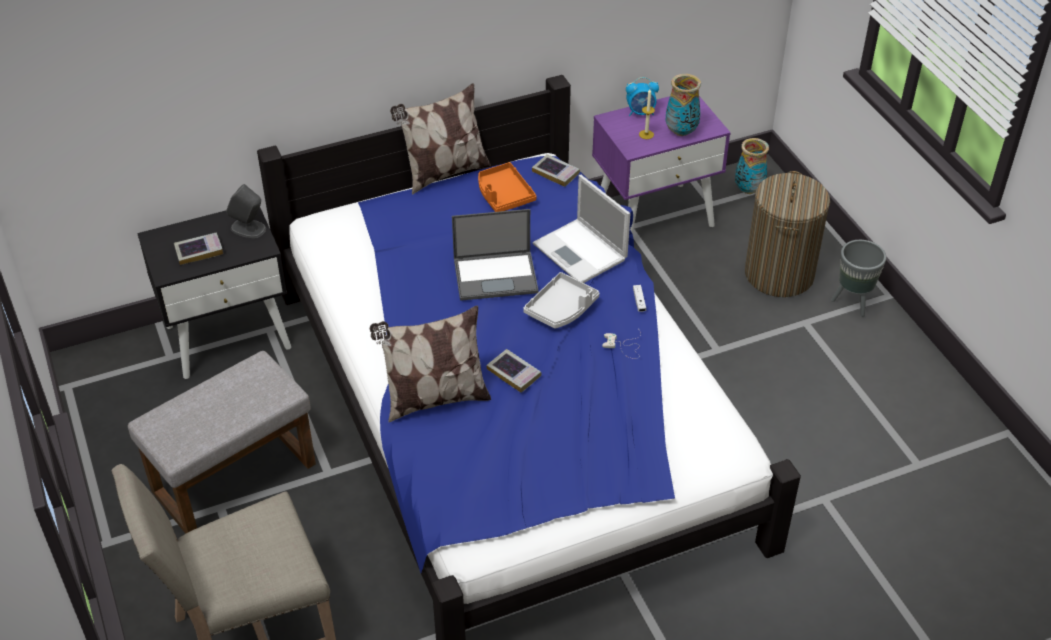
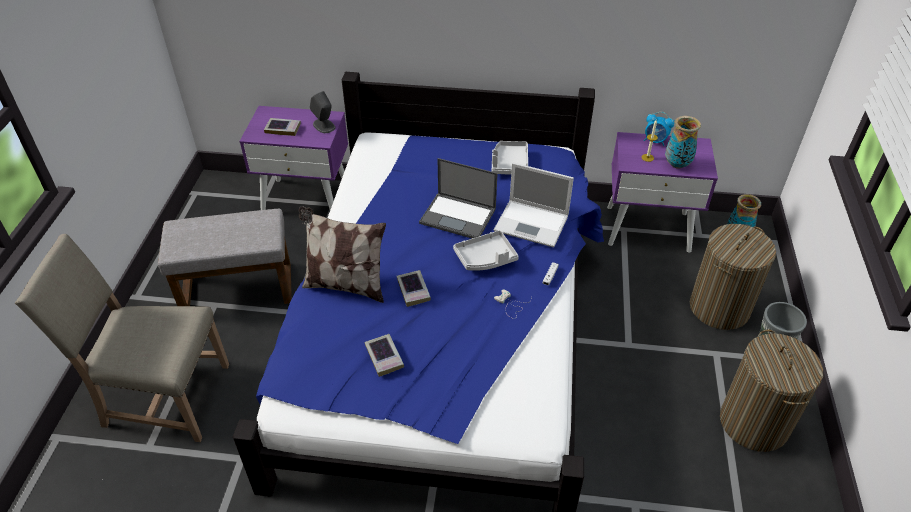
camera: 30 degrees right, 0 degrees up
black nightstand [137,207,291,379] -> purple nightstand [239,106,348,210]
pillow [390,83,491,195] -> none
orange tray [478,162,536,212] -> grey tray [492,141,528,175]
book [532,154,580,187] -> book moved to [364,334,404,377]
laptop [533,175,630,283] -> laptop turned 60 degrees counterclockwise [494,163,574,248]
none -> laundry basket [720,329,823,452]

